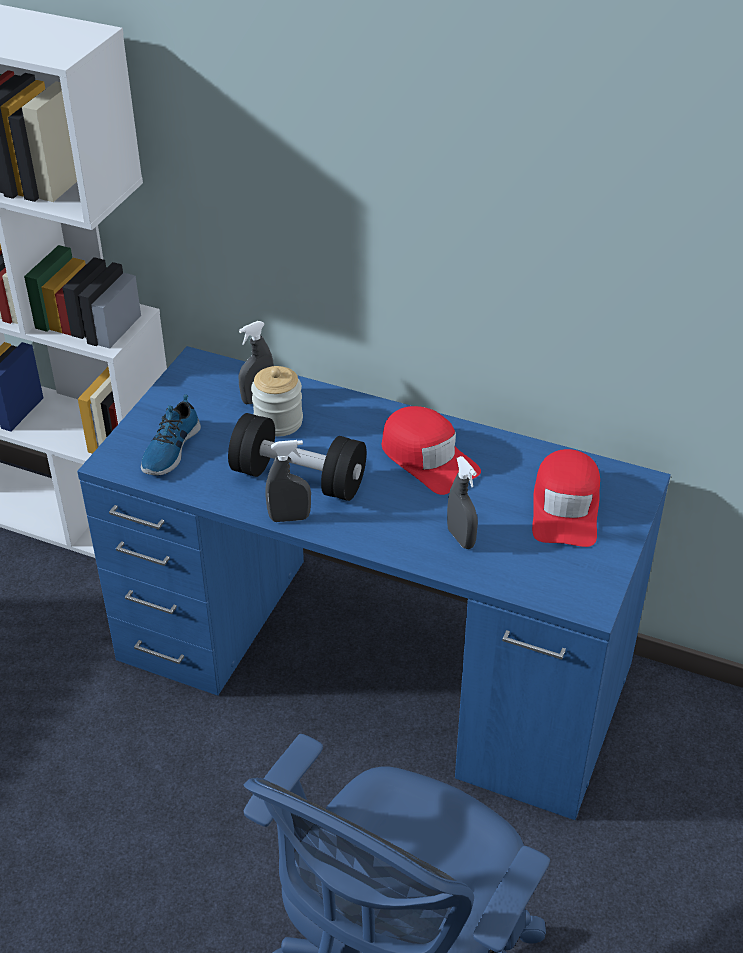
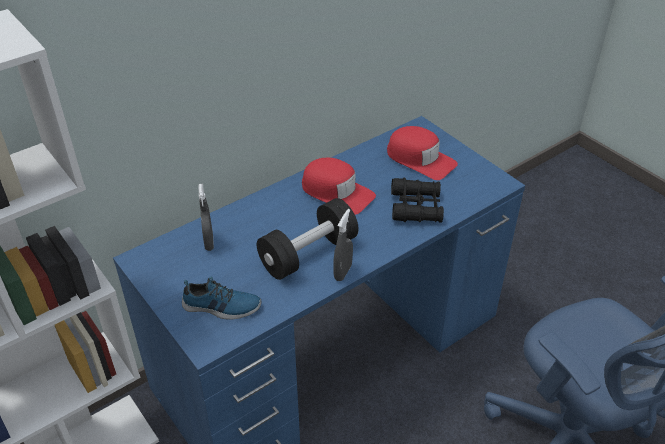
camera: 60 degrees left, 0 degrees up
shoe [141,394,201,475] -> shoe turned 45 degrees counterclockwise [182,277,261,320]
jar [251,366,303,437] -> none
red cap [382,406,481,495] -> red cap turned 45 degrees clockwise [302,158,376,215]
grey spray bottle [447,456,478,549] -> black binoculars [391,178,444,223]

